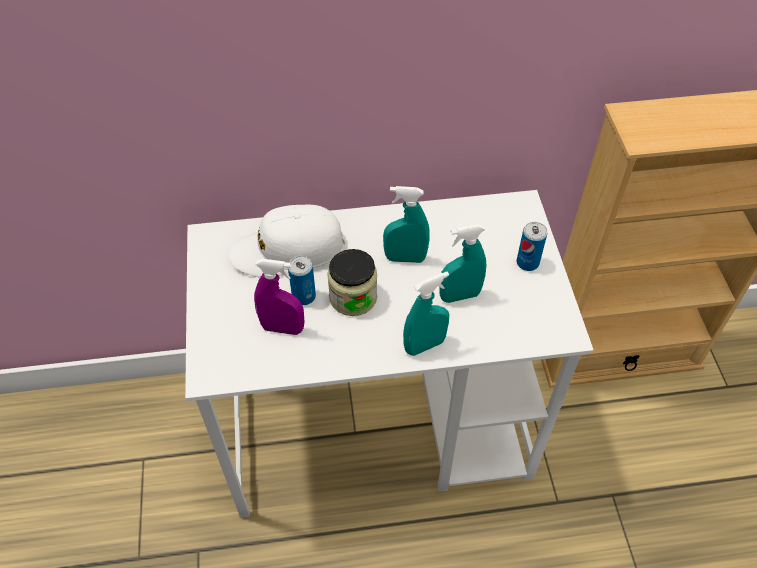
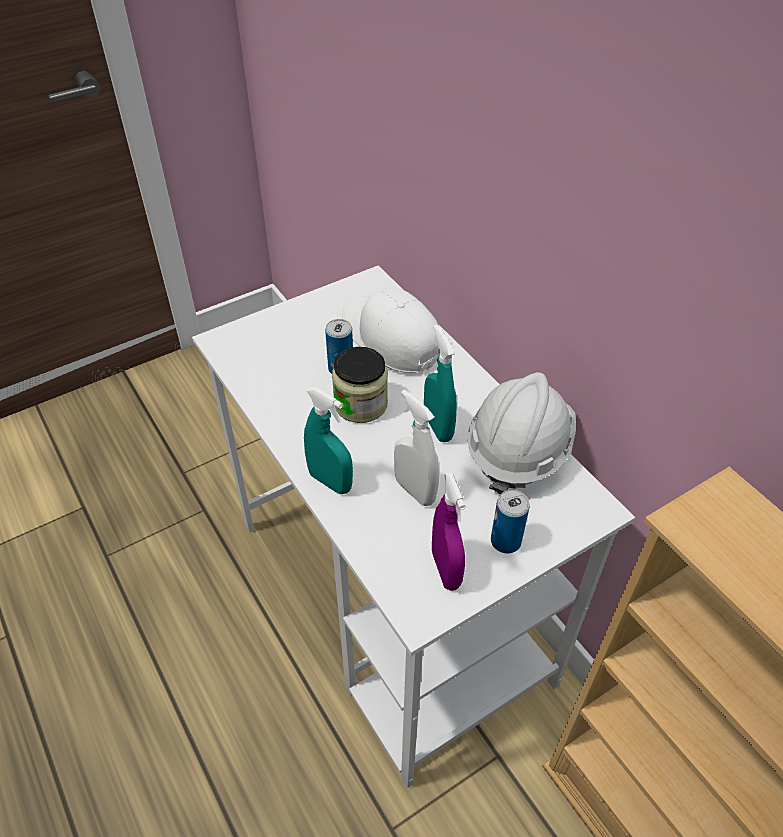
camera: 65 degrees right, 5 degrees down
purple spray bottle [254,259,305,335] -> purple spray bottle moved to [432,472,466,591]
turquoise spray bottle [439,224,487,303] -> white spray bottle [394,390,439,506]
none -> white hard hat [468,372,576,494]

